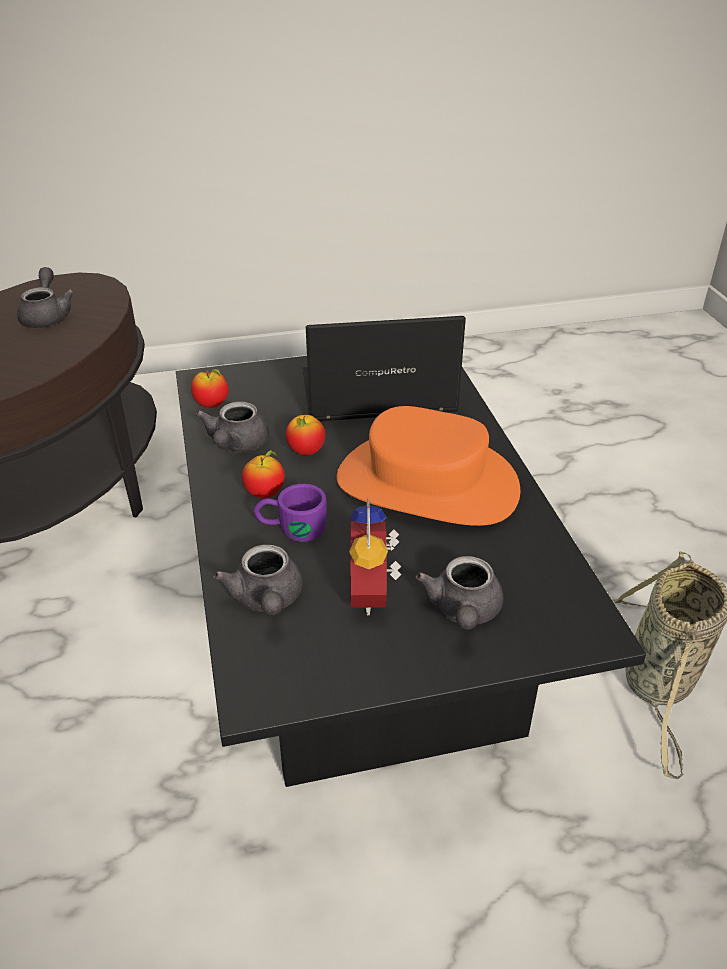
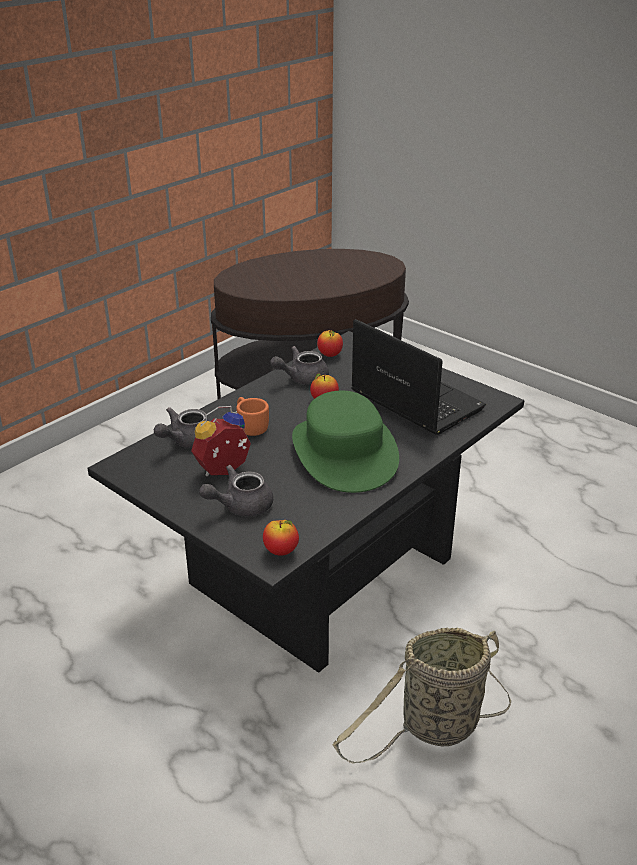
camera: 55 degrees right, 5 degrees down
grey teapot [17,267,75,328] -> none
apple [242,450,285,498] -> apple moved to [263,520,299,556]
purple mug [254,484,327,542] -> orange mug [236,397,269,436]
orange hat [337,406,520,526] -> green hat [292,391,399,493]

